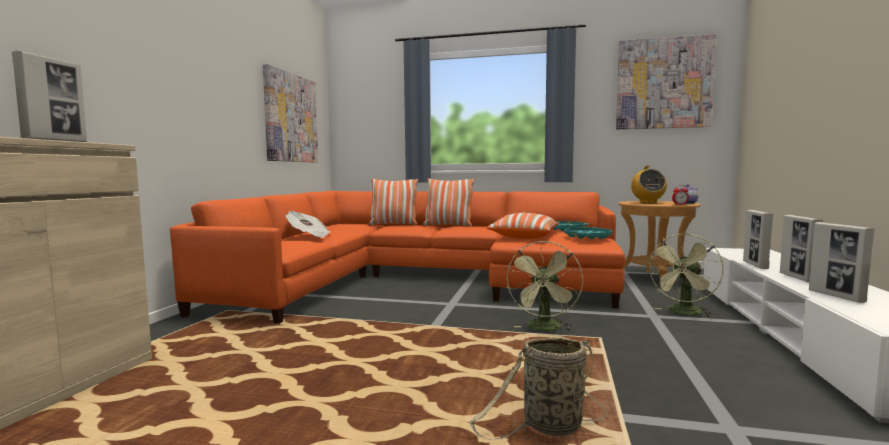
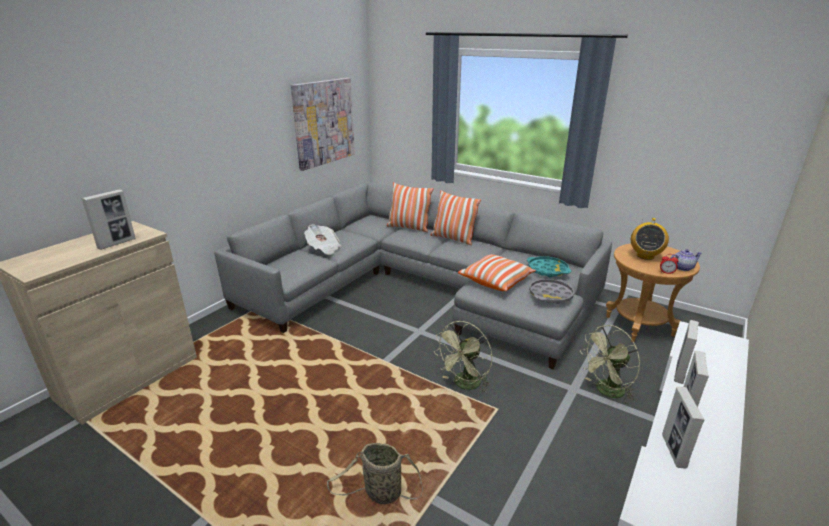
camera: 20 degrees right, 20 degrees up
orange sofa [170,191,625,324] -> grey sofa [214,182,612,369]
turquoise tray [564,227,612,239] -> grey tray [529,279,574,304]
picture [616,34,716,129] -> none

